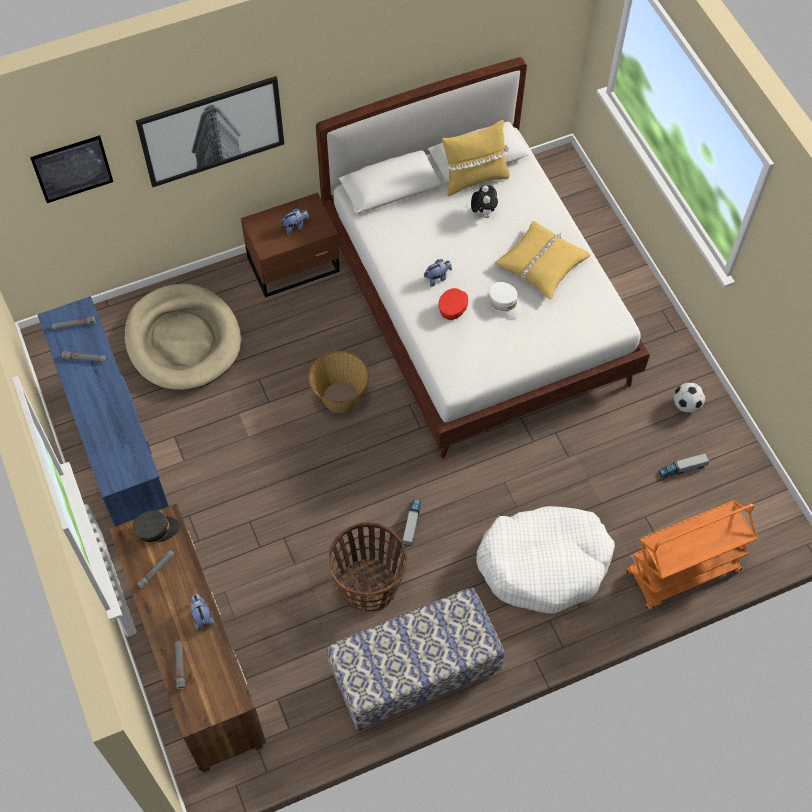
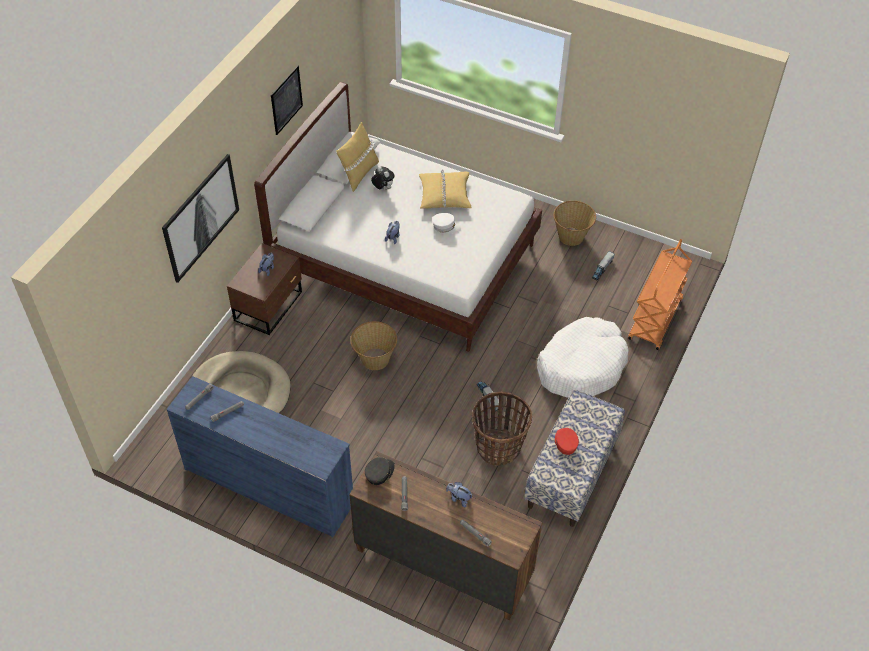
camera: 40 degrees left, 10 degrees down
picture [30,135,113,203] -> picture moved to [271,65,303,135]
red cap [438,288,468,320] -> red cap moved to [555,428,579,455]
football [674,382,705,413] -> basket [553,201,596,246]

